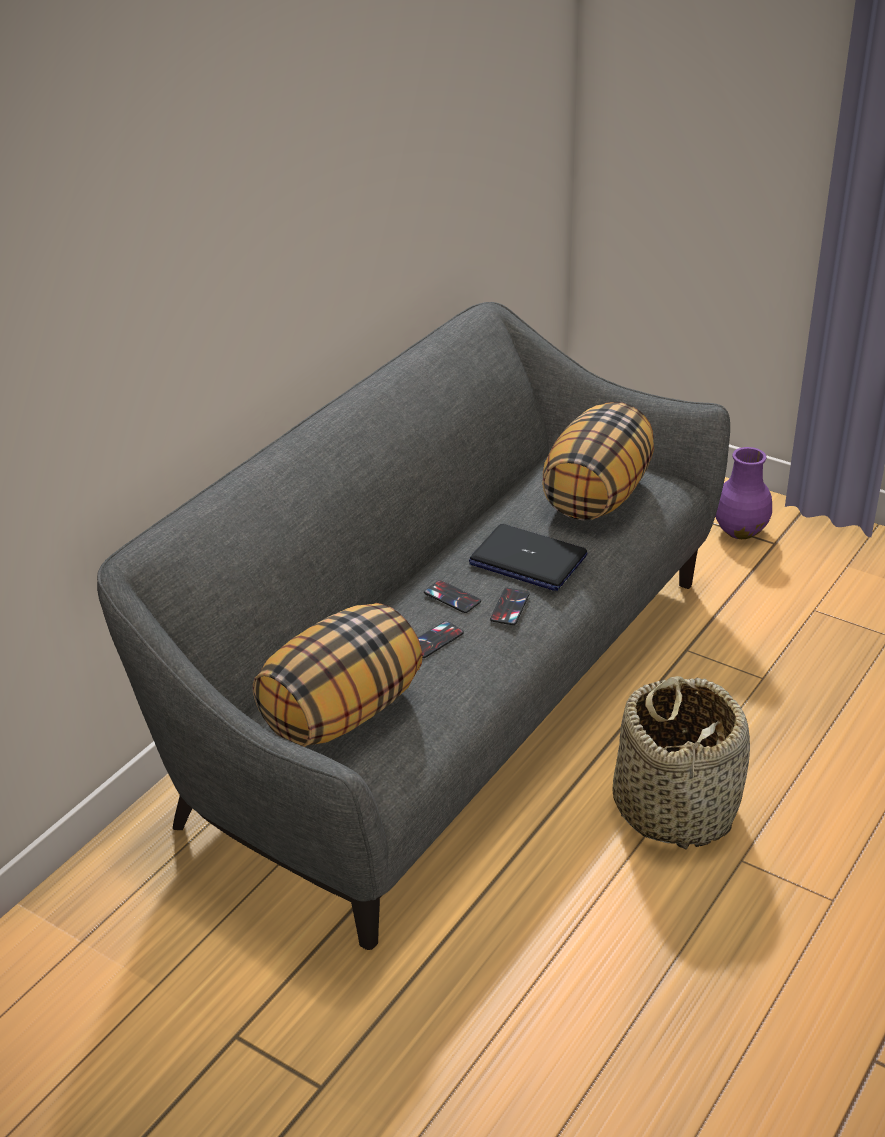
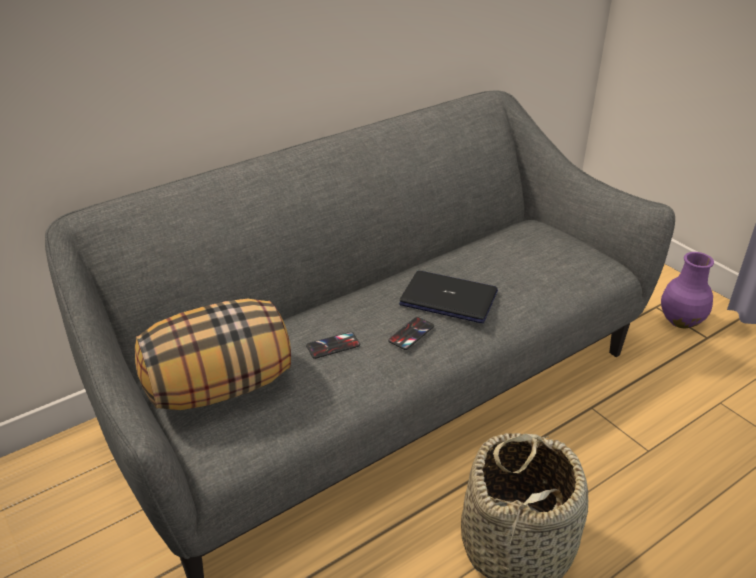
camera: 20 degrees right, 0 degrees up
phone [424,580,481,613] -> none
laptop [469,524,588,591] -> laptop turned 150 degrees clockwise [399,271,498,323]
pillow [542,402,654,520] -> none

